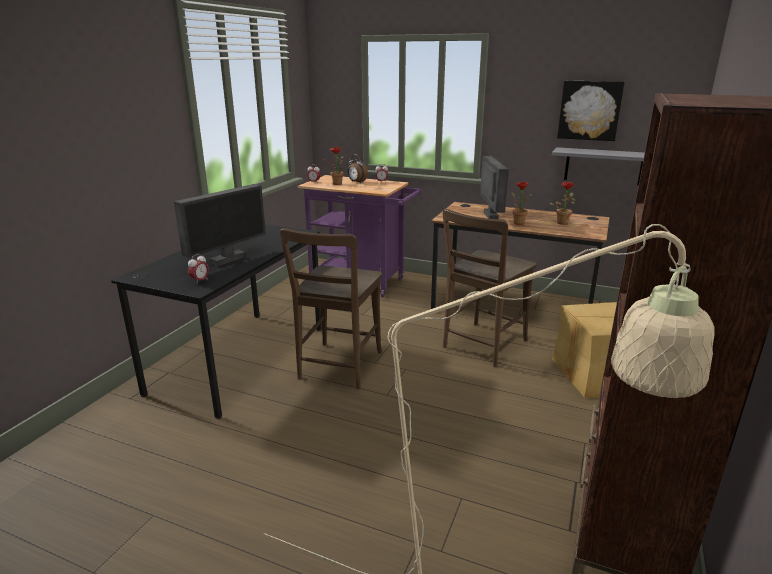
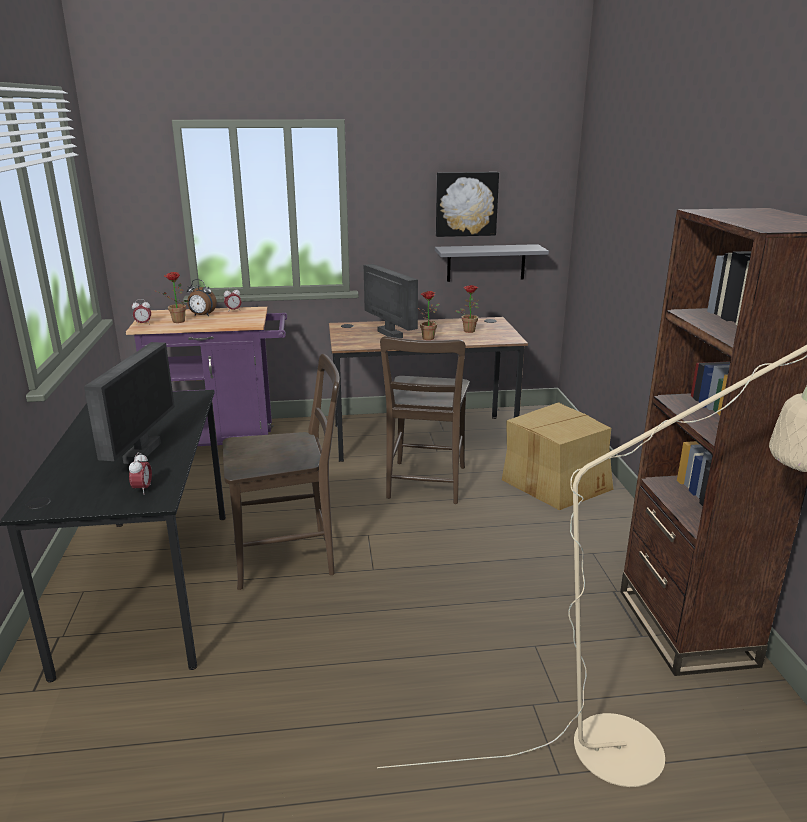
camera: 30 degrees left, 0 degrees up
brown chair [280,228,382,389] -> brown chair turned 90 degrees counterclockwise [222,354,340,590]

